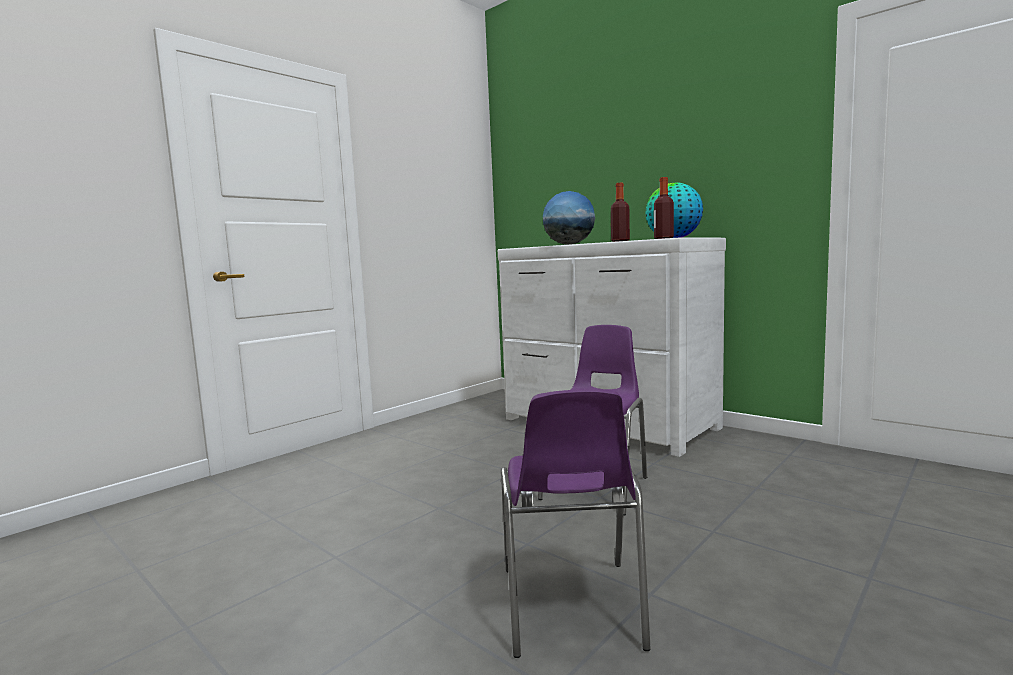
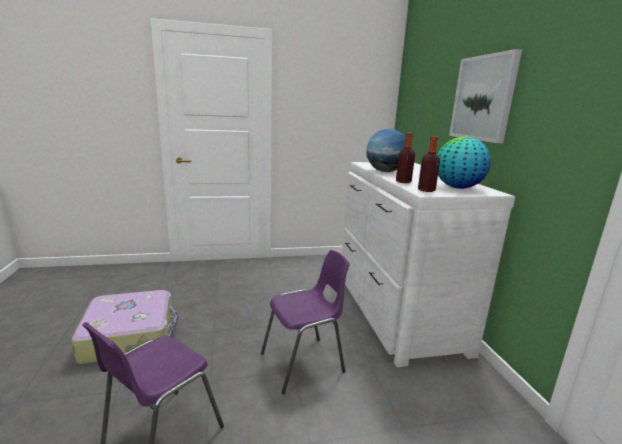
camera: 35 degrees right, 10 degrees up
none -> suitcase [72,290,178,364]
none -> picture [449,49,522,143]

